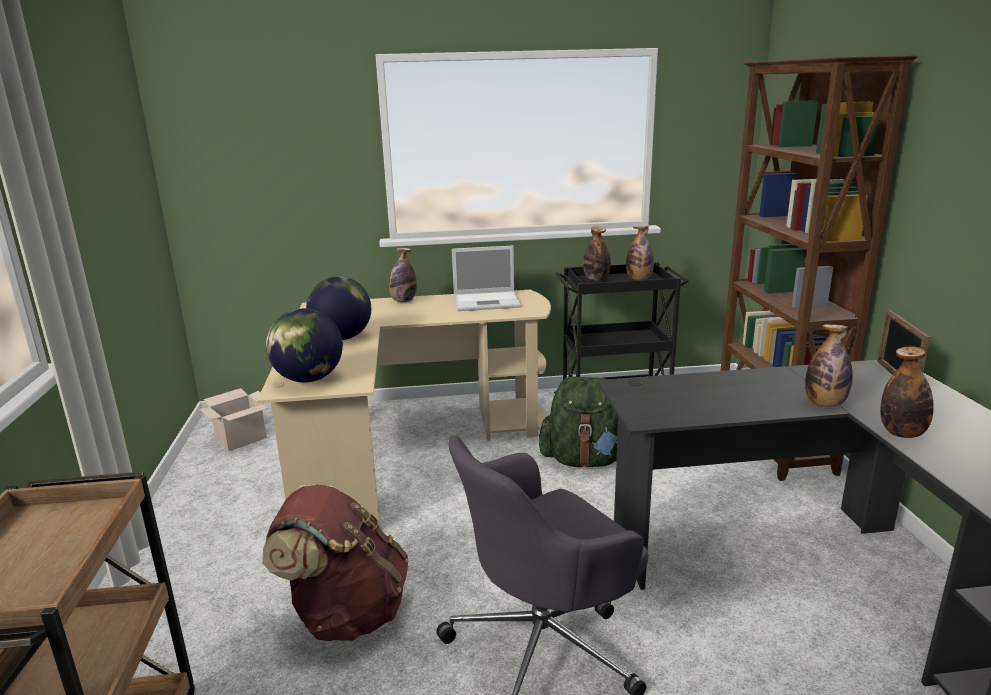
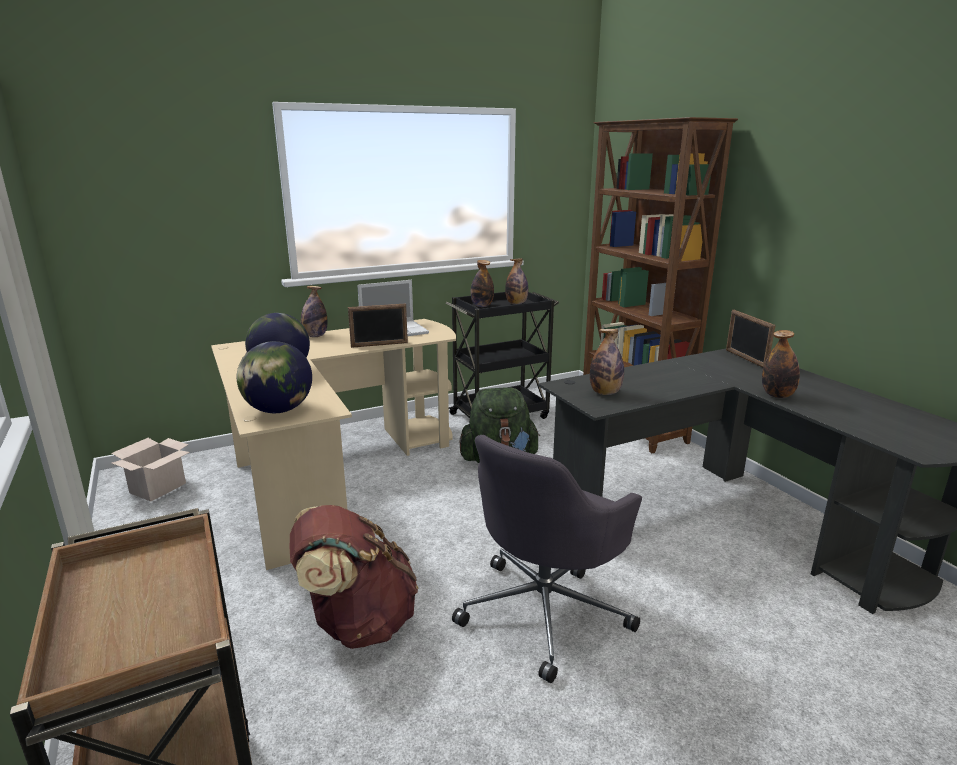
camera: 20 degrees left, 0 degrees up
bottle [805,324,853,407] -> bottle moved to [590,329,624,395]
none -> picture frame [348,303,408,348]

